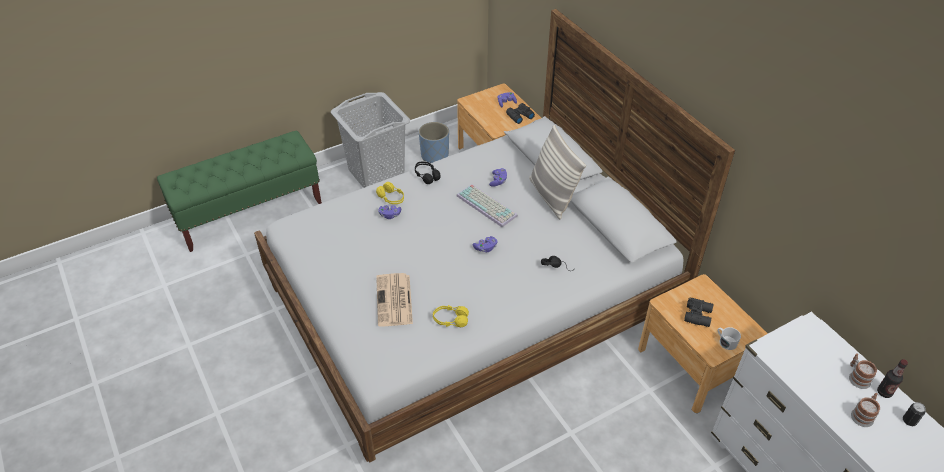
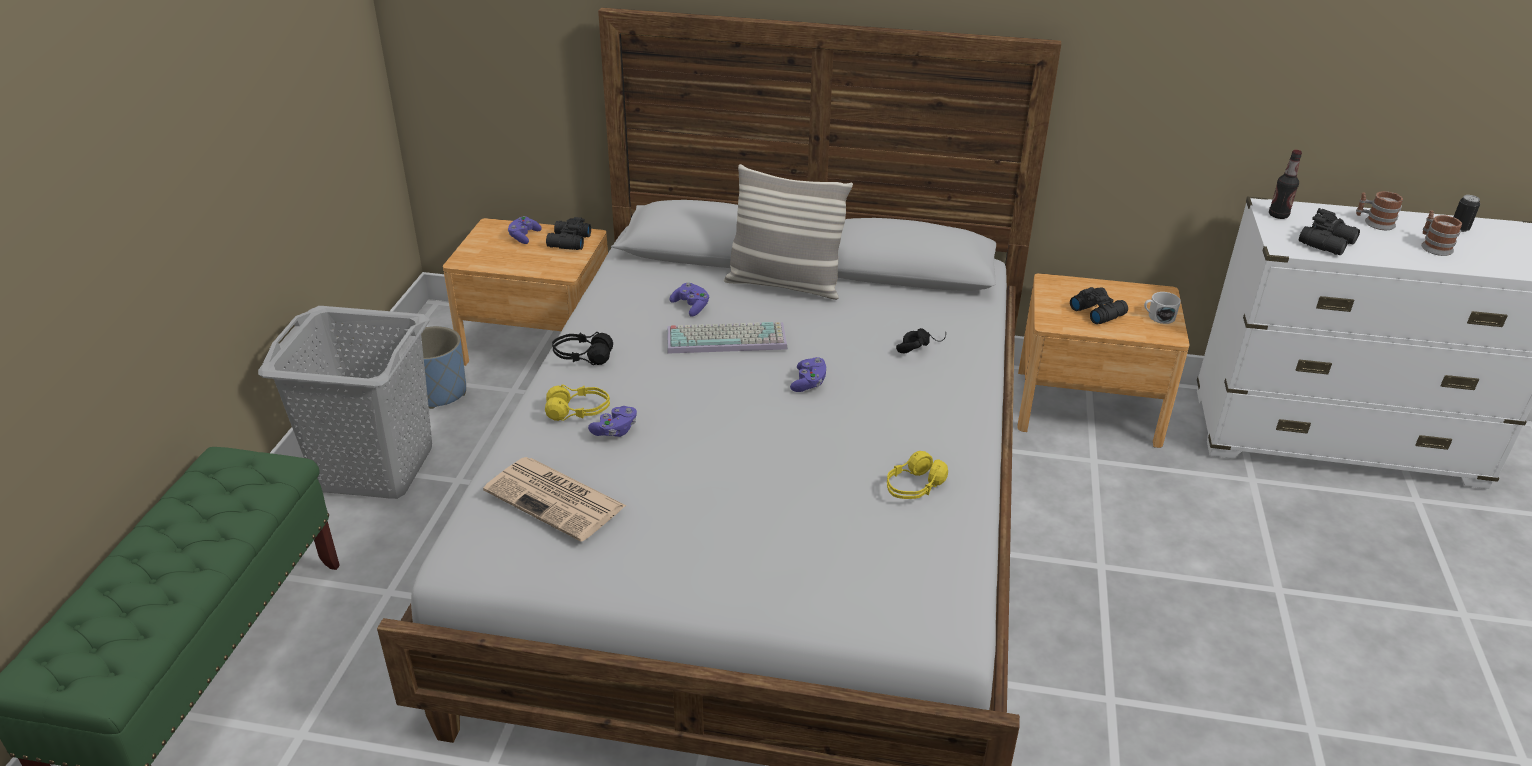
camera: 50 degrees left, 10 degrees down
newspaper [376,273,413,326] -> newspaper moved to [483,457,627,542]
bottle [877,359,908,398] -> bottle moved to [1269,150,1302,219]
none -> black binoculars [1299,208,1360,256]

